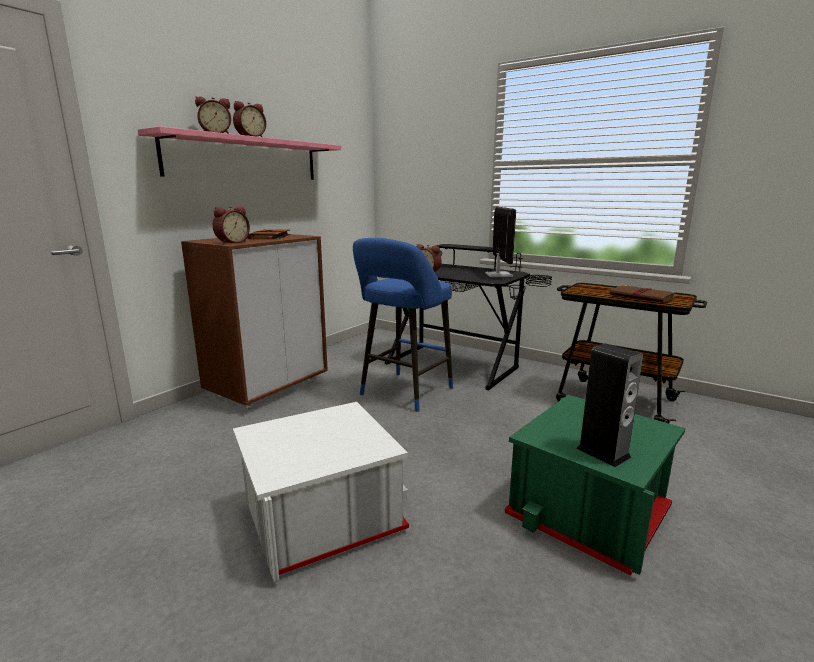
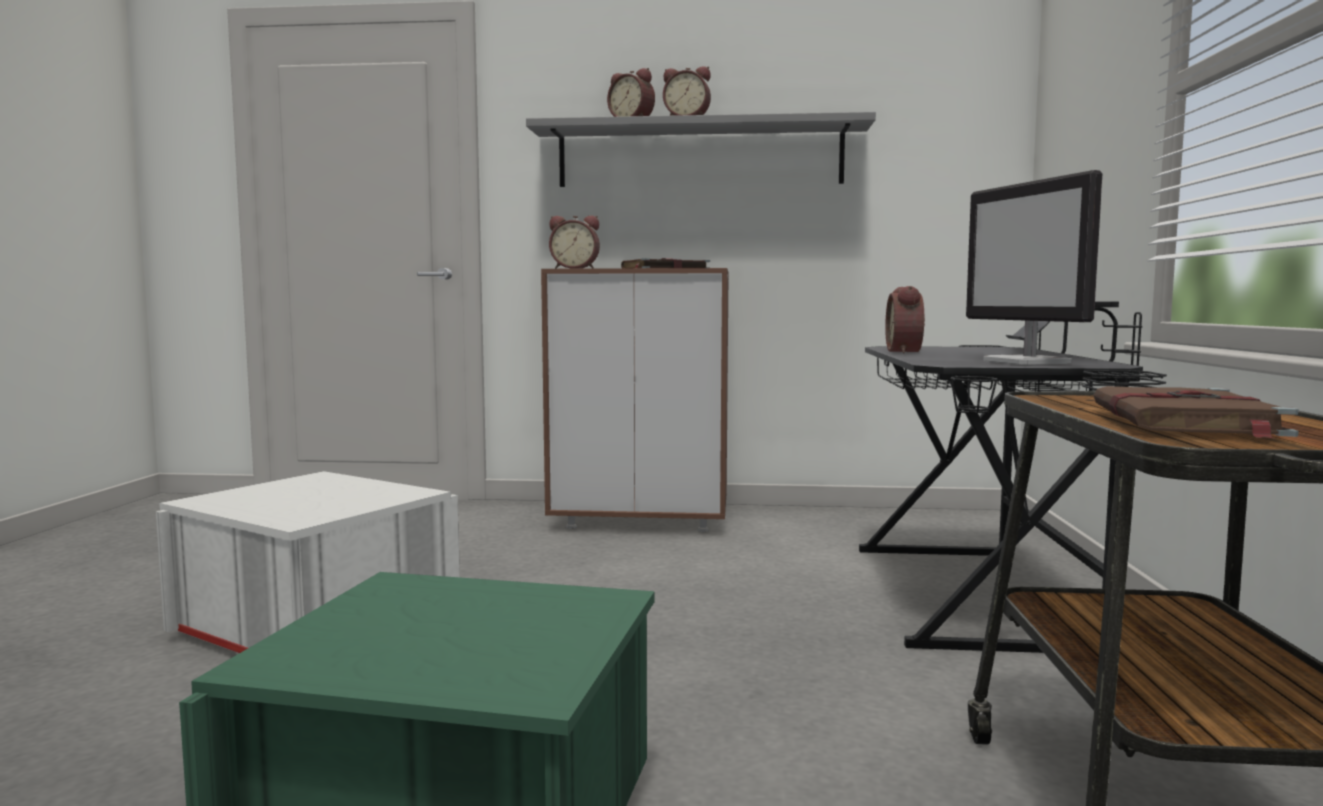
camera: 60 degrees right, 10 degrees down
pink shelf [138,126,341,180] -> grey shelf [526,112,876,187]
blue stool [353,238,453,412] -> none
monitor [485,207,516,277] -> monitor turned 105 degrees clockwise [966,170,1102,365]
speaker [577,343,643,467] -> none

